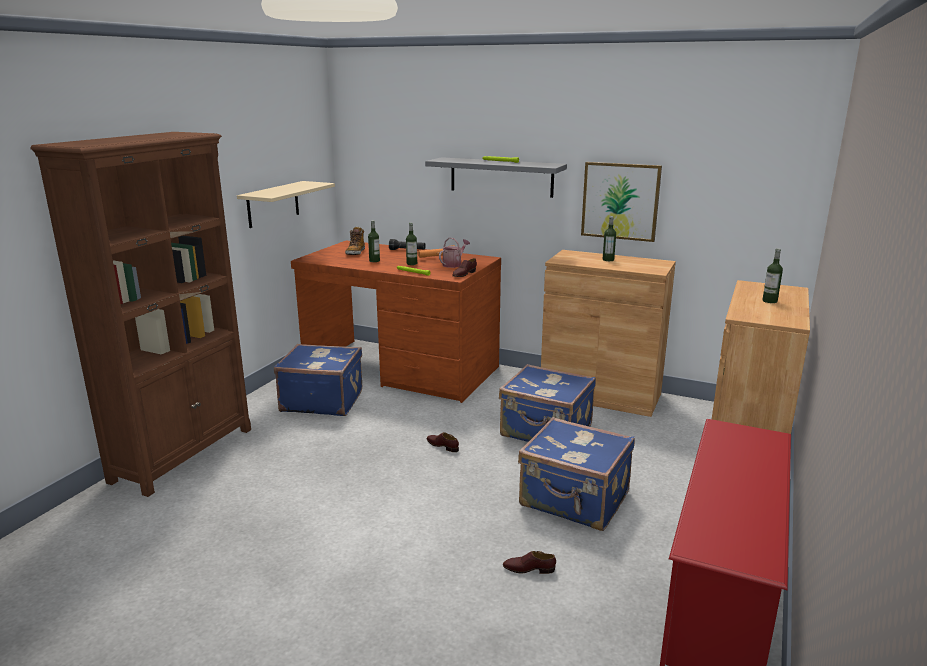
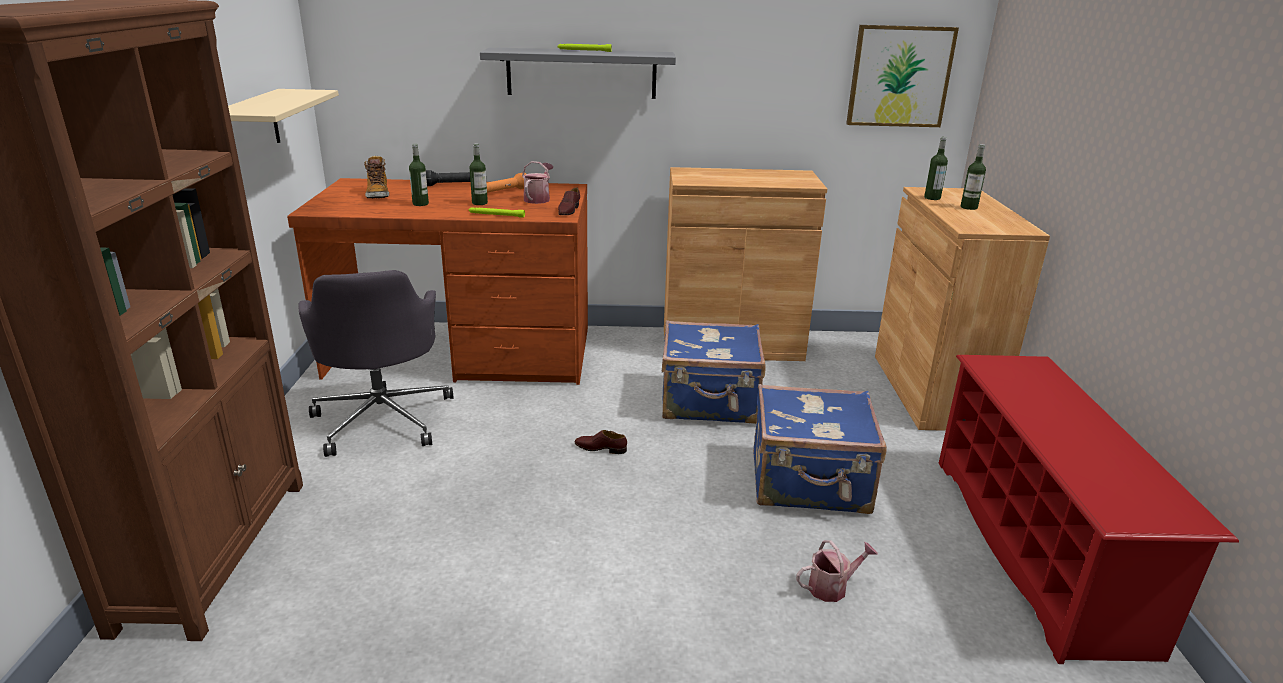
camera: 25 degrees left, 5 degrees up
blue suitcase [274,344,362,416] -> grey office chair [298,270,453,457]
brown shoe [503,551,556,574] -> watering can [796,540,878,602]
picture [581,162,662,242] -> picture moved to [846,25,959,127]
bottle [603,216,616,261] -> bottle moved to [924,137,948,200]

